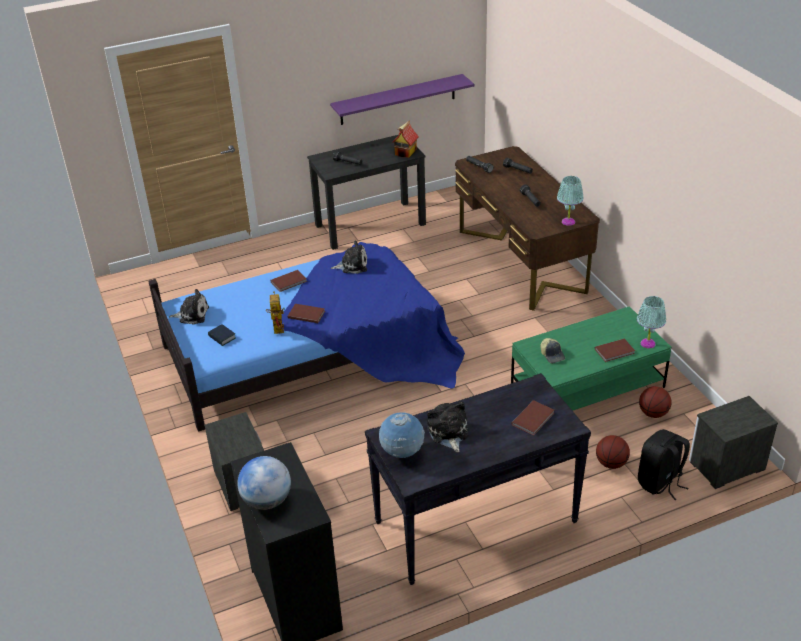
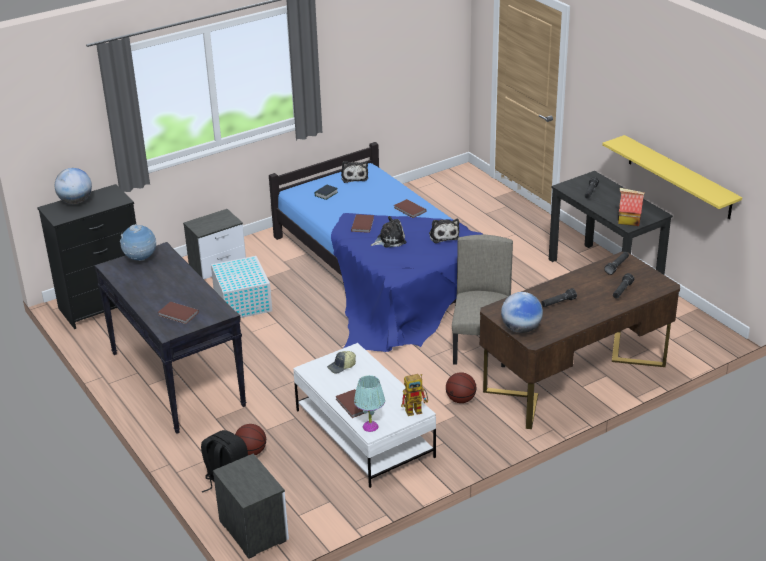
camera: 80 degrees right, 5 degrees down
toy robot [266,291,285,334] -> toy robot moved to [401,374,428,416]
purple shelf [330,74,474,125] -> yellow shelf [602,135,742,219]
plush toy [427,402,468,452] -> plush toy moved to [371,216,406,248]
green coffee table [511,306,672,411] -> white coffee table [293,343,436,488]
turquoise table lamp [557,176,583,226] -> globe [501,292,543,333]
basketball [639,386,671,418] -> basketball moved to [446,372,477,403]
none -> white storage box [211,256,272,318]
none -> beige chair [452,235,513,367]

